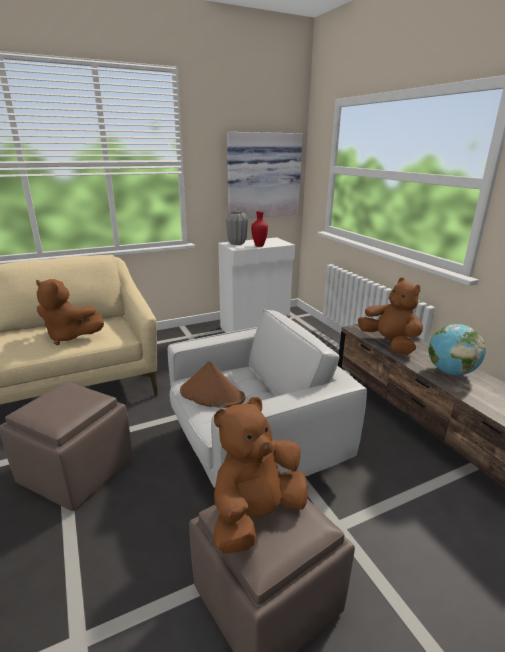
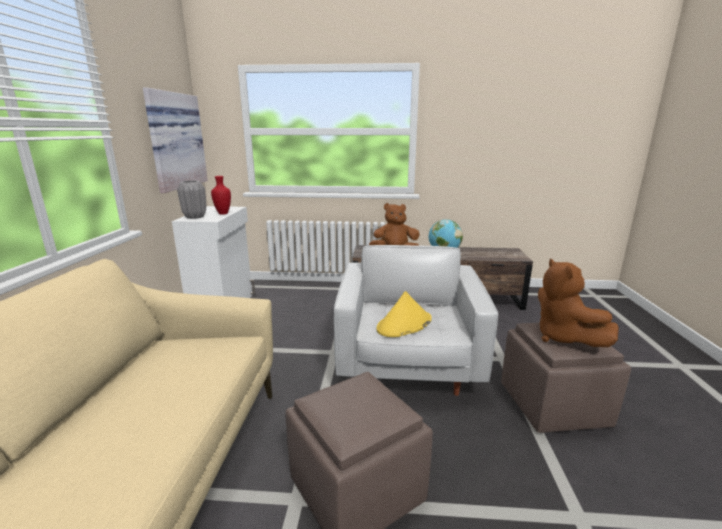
camera: 60 degrees left, 5 degrees down
brown plush toy [36,279,104,345] -> none
brown hat [180,361,245,408] -> yellow hat [376,291,432,337]

